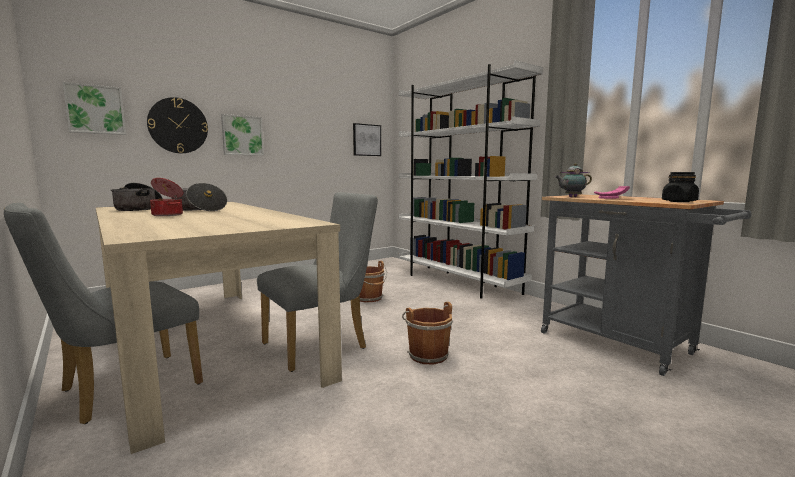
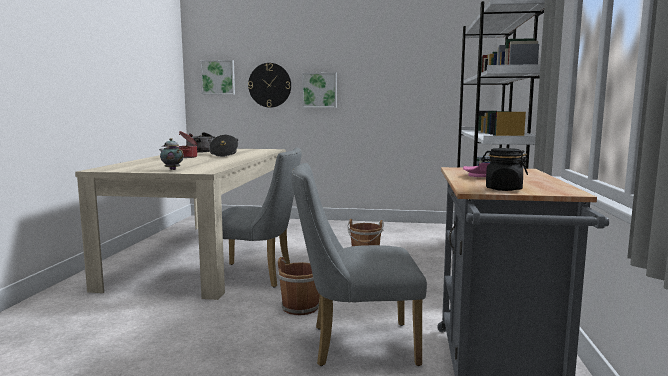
camera: 45 degrees right, 0 degrees up
grey chair [4,203,203,424] -> grey chair moved to [291,163,427,366]
picture [353,123,381,156] -> none
teapot [555,163,592,197] -> teapot moved to [159,138,184,170]

